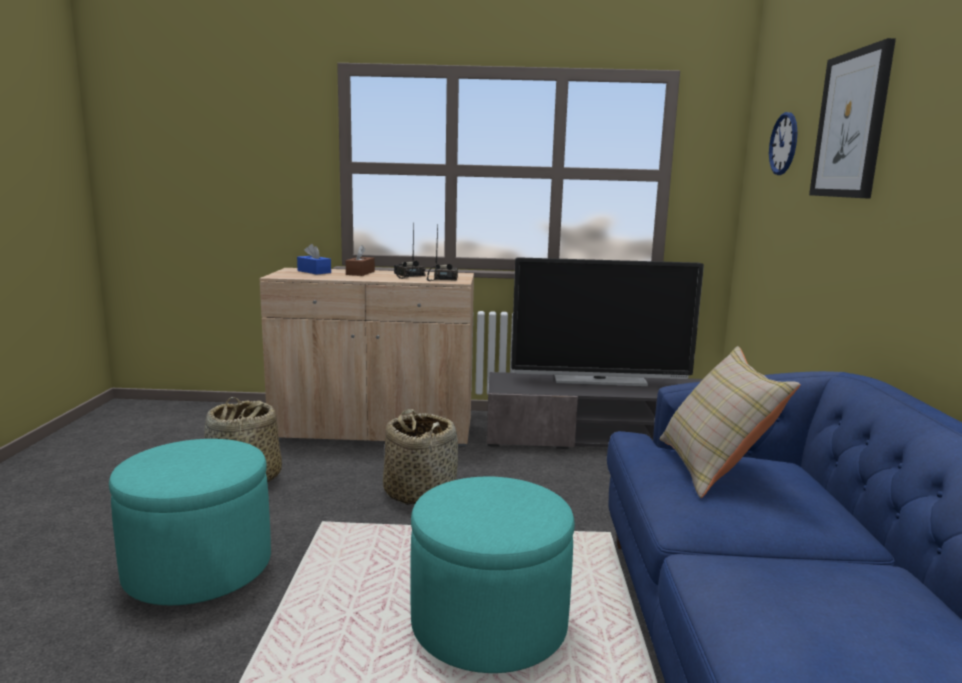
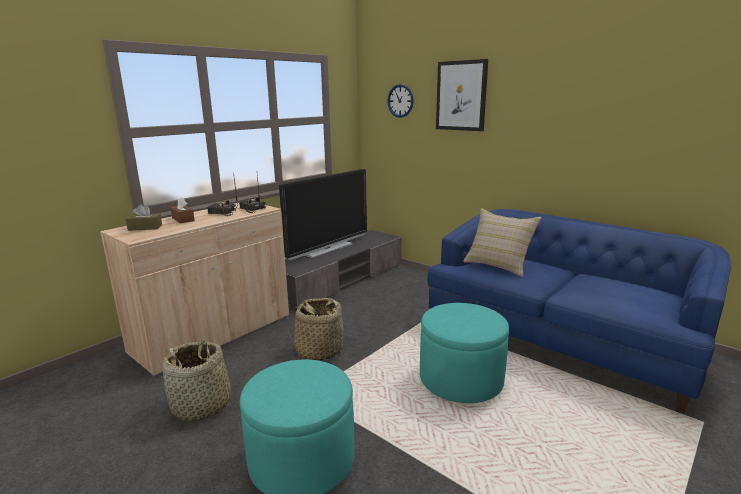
camera: 50 degrees left, 5 degrees up
blue tissue box [297,244,331,275] -> brown tissue box [126,204,162,231]

